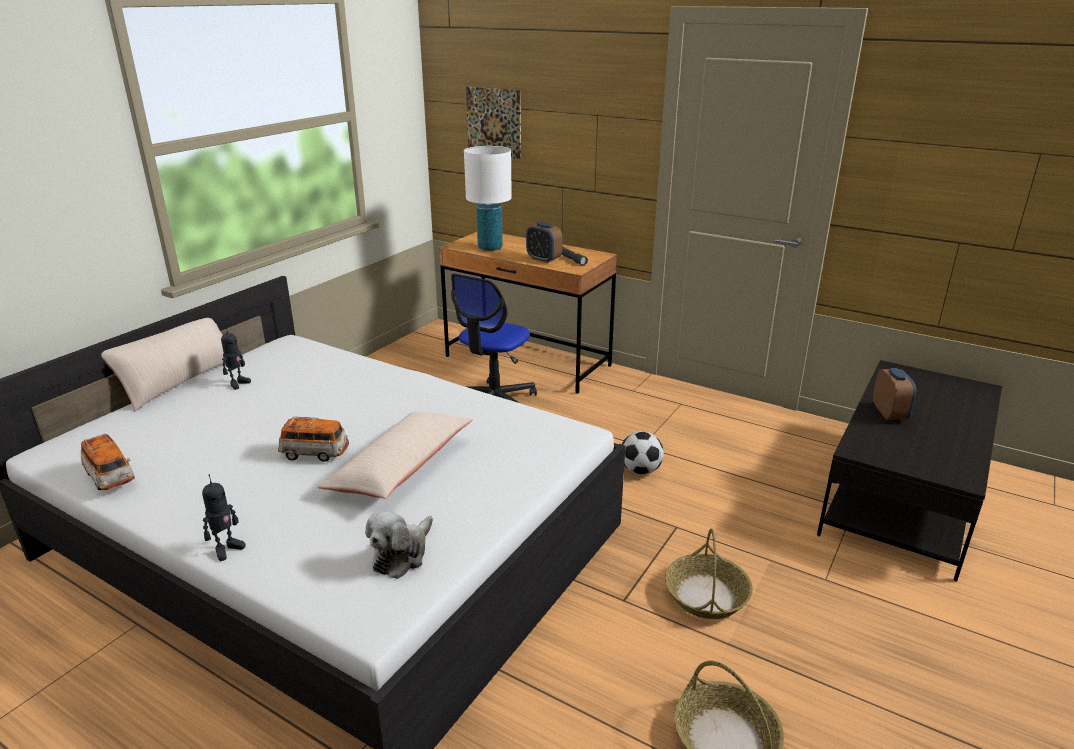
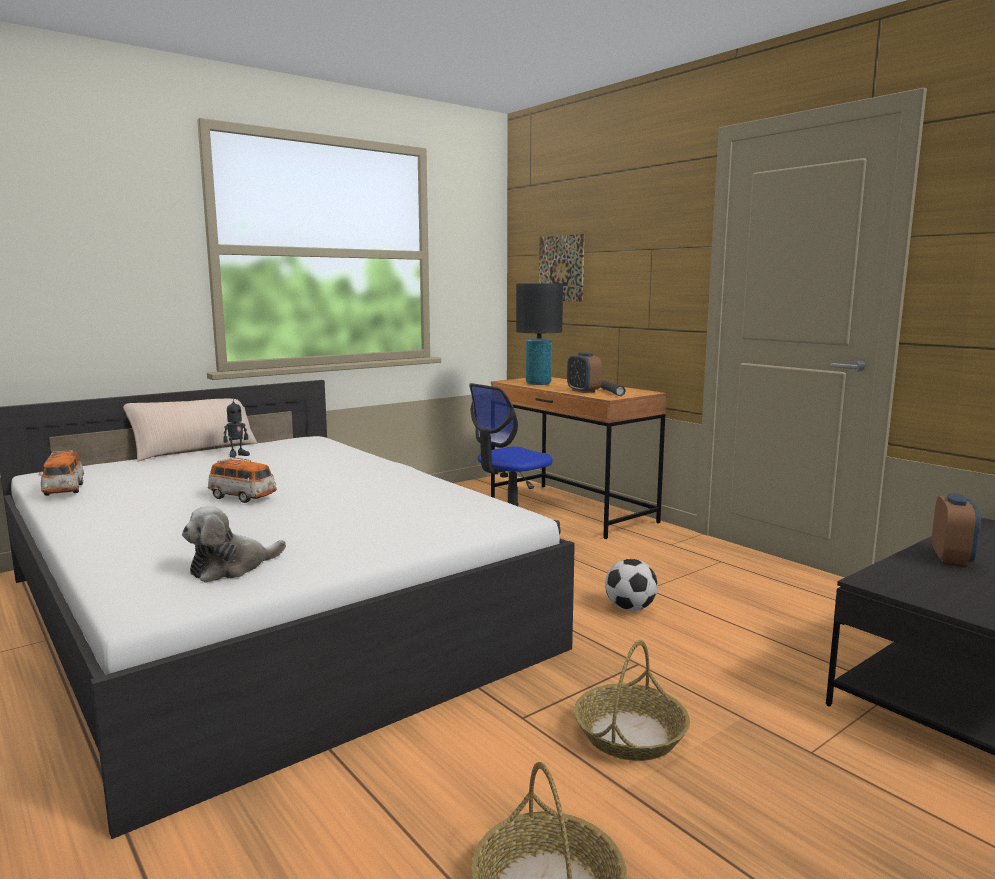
camera: 20 degrees right, 15 degrees down
toy robot [202,474,246,561] -> none
beige pillow [318,412,473,499] -> none
white table lamp [464,146,512,251] -> black table lamp [516,284,563,385]

